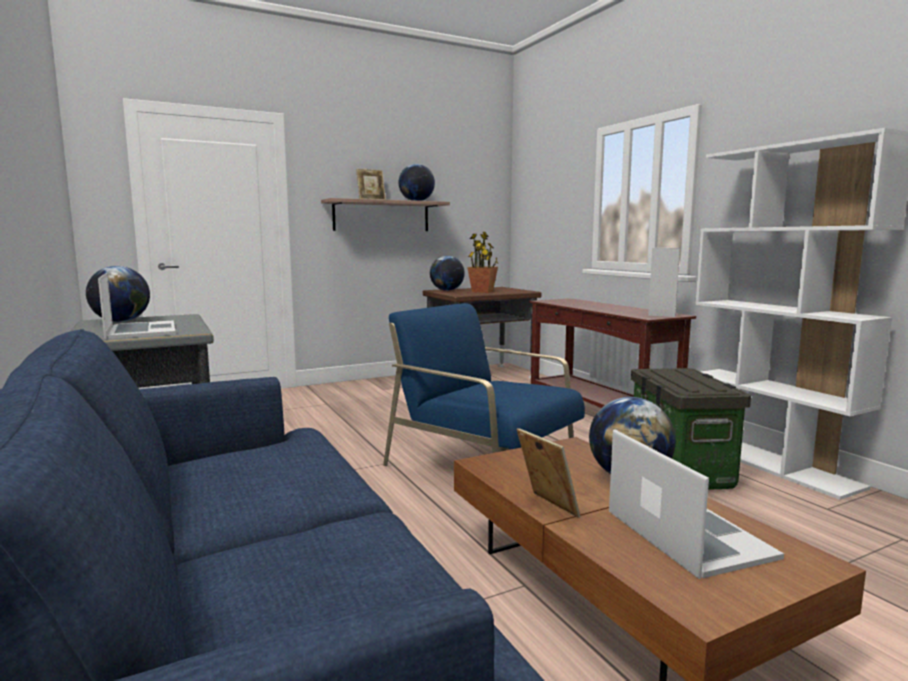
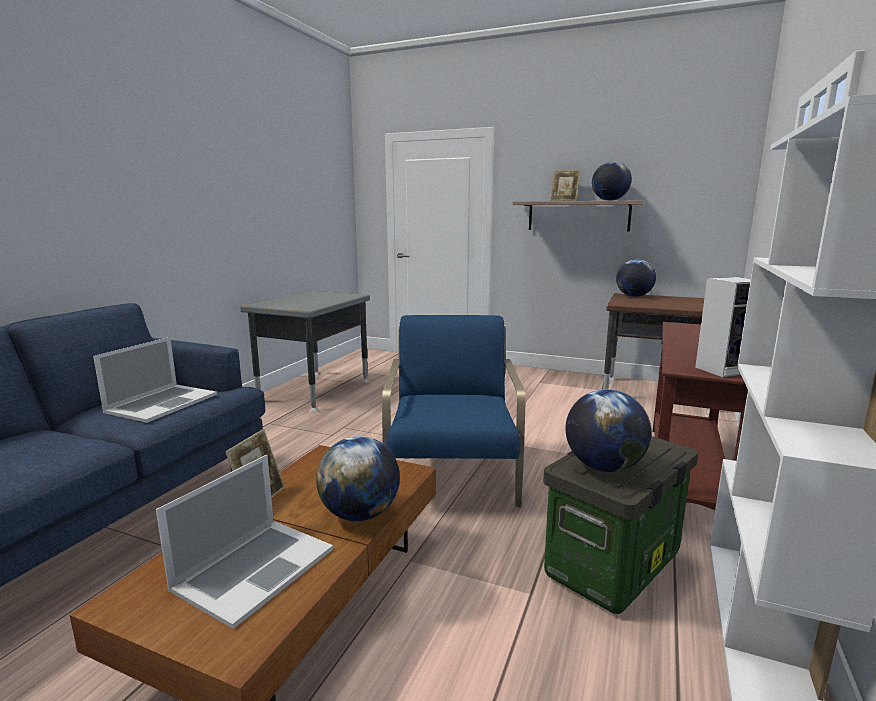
camera: 50 degrees right, 5 degrees up
globe [86,266,150,322] -> globe moved to [566,389,652,472]
laptop [98,273,176,339] -> laptop moved to [93,337,217,423]
potted plant [467,232,498,293] -> none

